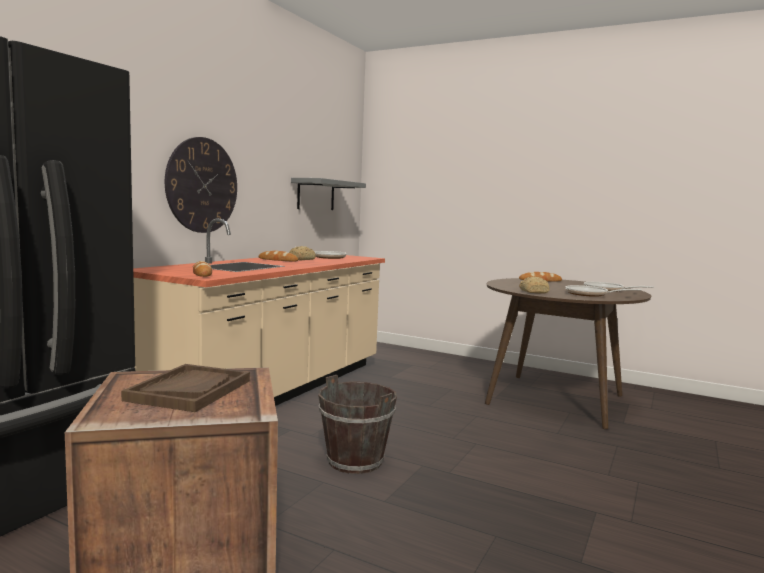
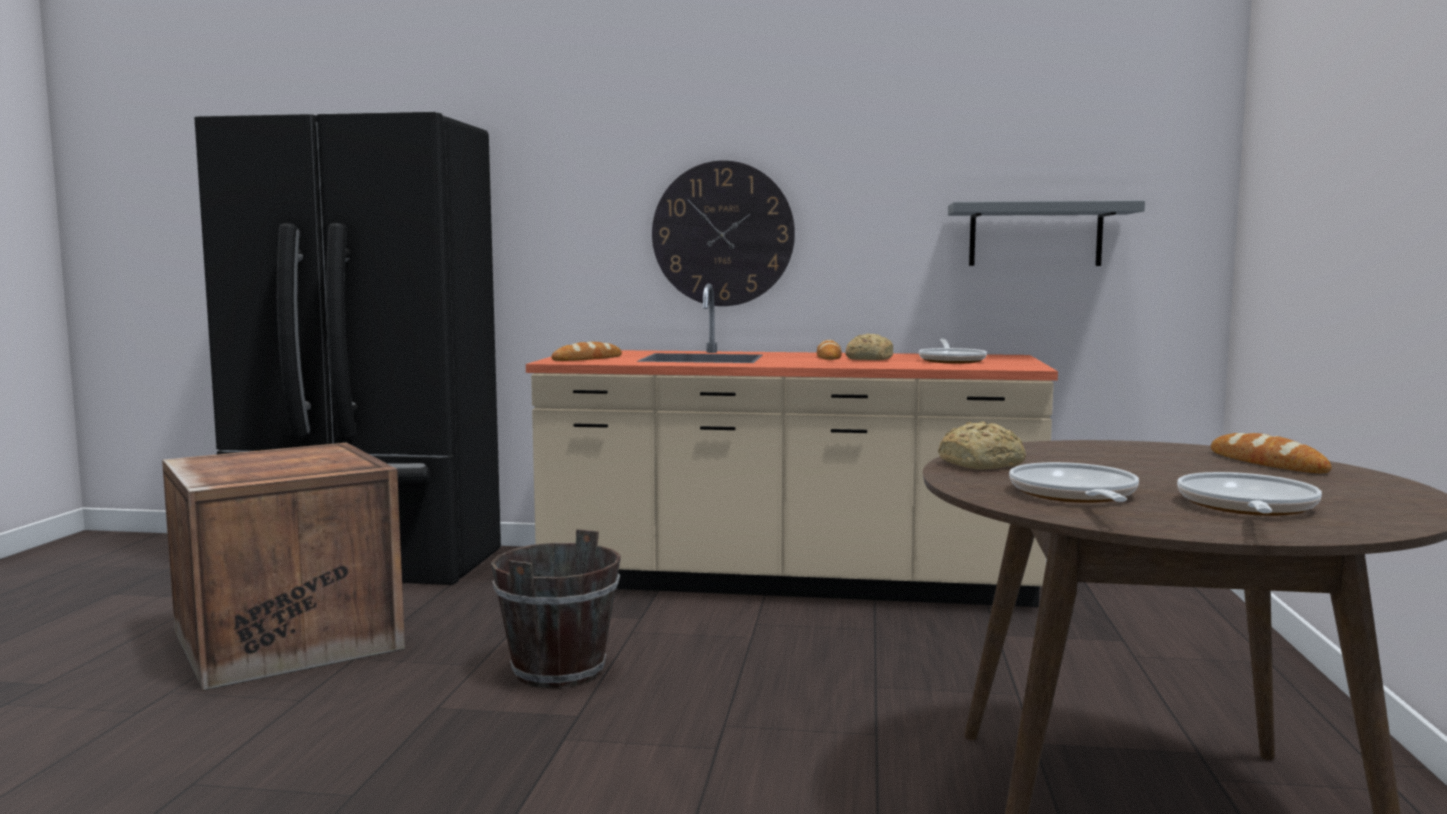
camera: 70 degrees right, 0 degrees up
brown tray [121,364,250,412] -> none

